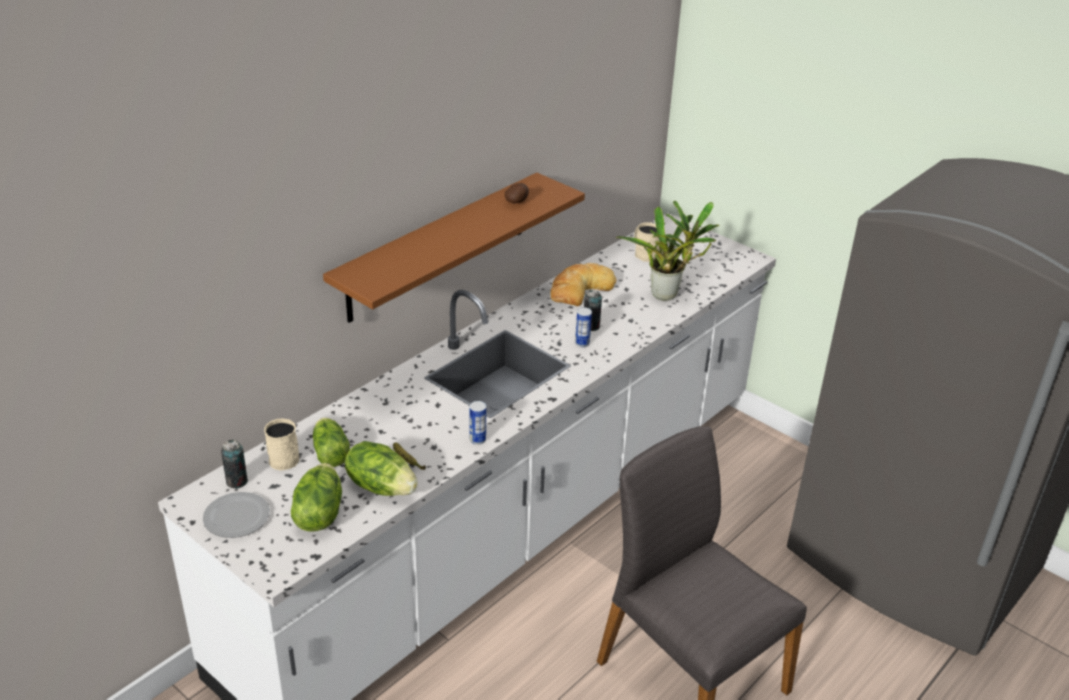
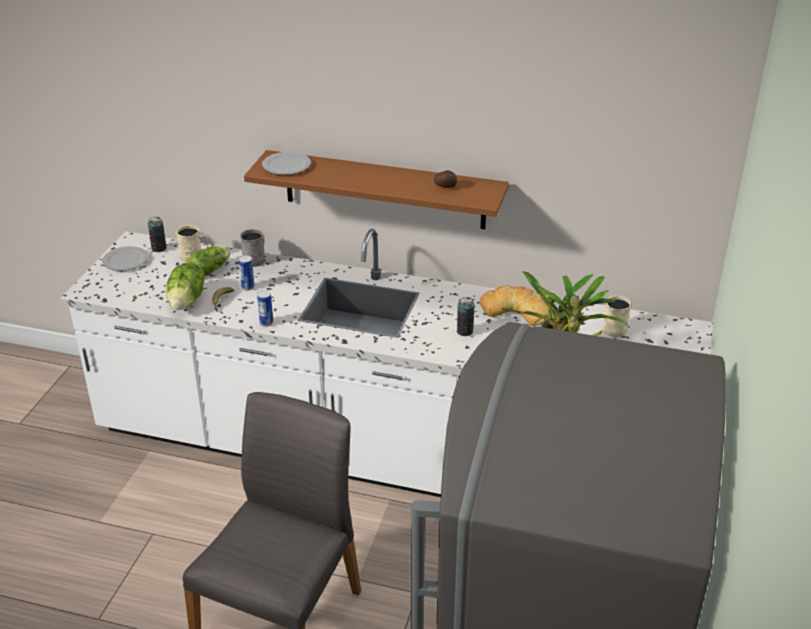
camera: 65 degrees right, 0 degrees up
lettuce [291,463,342,532] -> none
can [575,308,592,347] -> can moved to [239,255,255,291]
none -> grey mug [240,229,265,267]
none -> plate [262,152,311,175]

